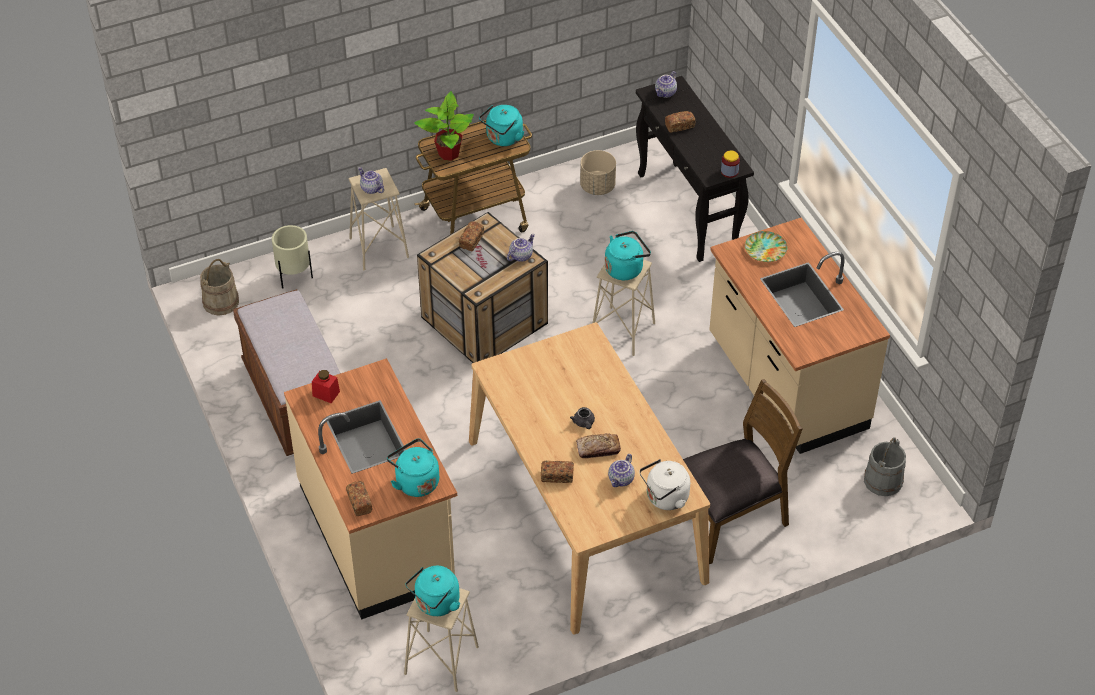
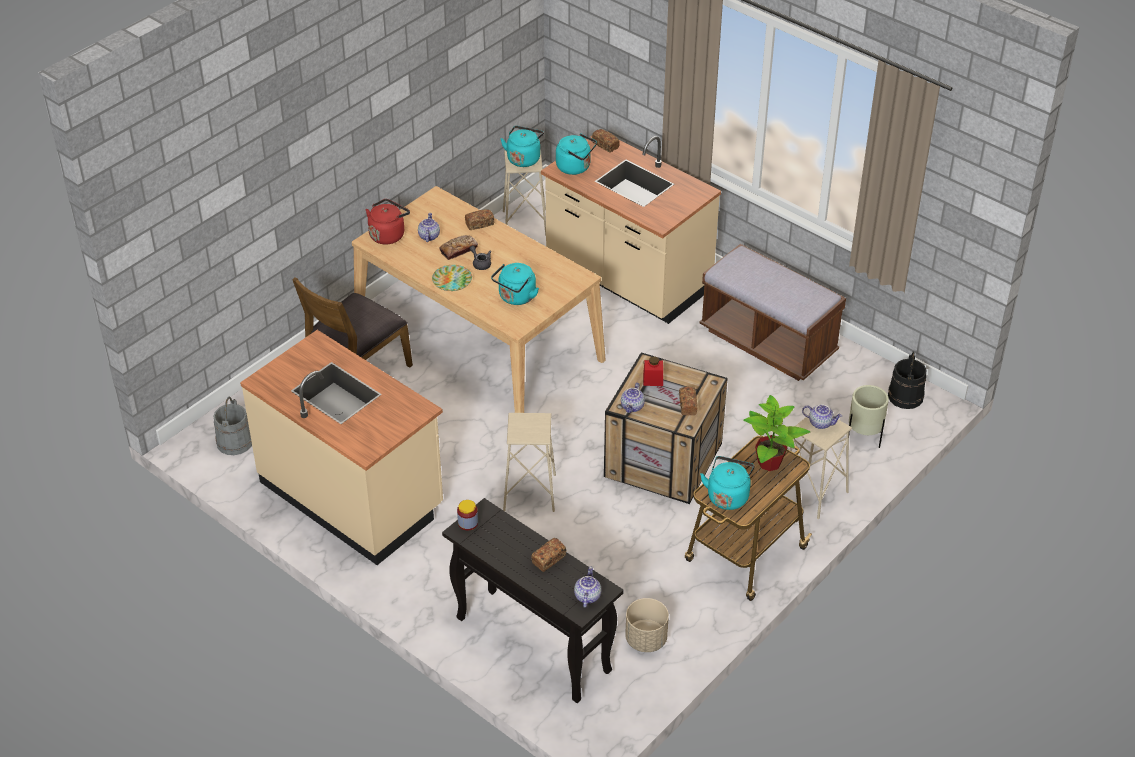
camera: 155 degrees right, 5 degrees down
beige bucket [200,259,239,316] -> black bucket [888,351,926,409]
red jar [312,370,340,403] -> red jar moved to [643,356,663,386]
turquoise kettle [605,231,651,280] -> turquoise kettle moved to [491,263,539,305]
white kettle [639,459,690,510] -> red kettle [366,199,410,245]
plate [745,231,788,262] -> plate moved to [432,265,472,291]

